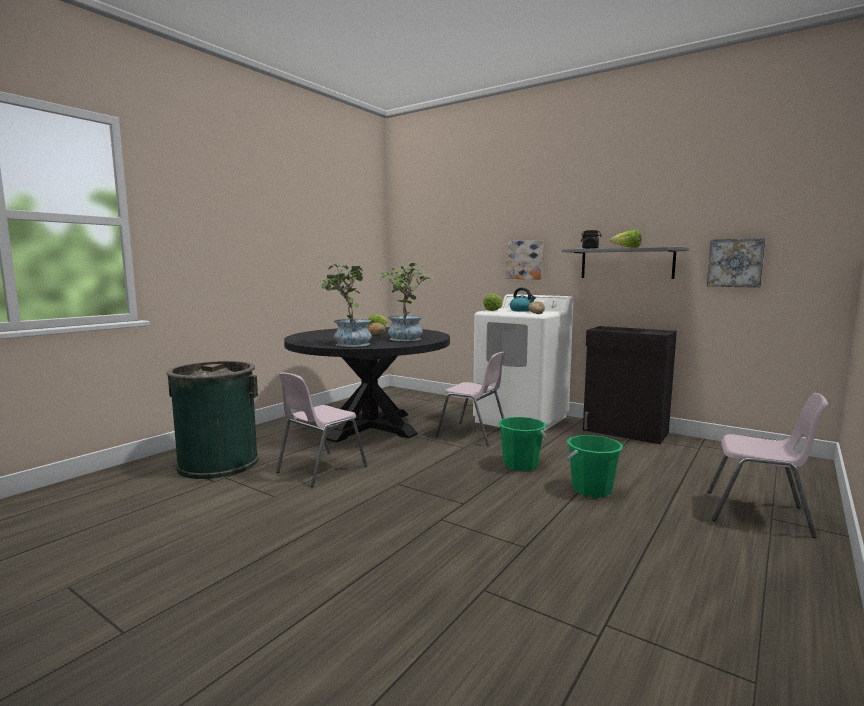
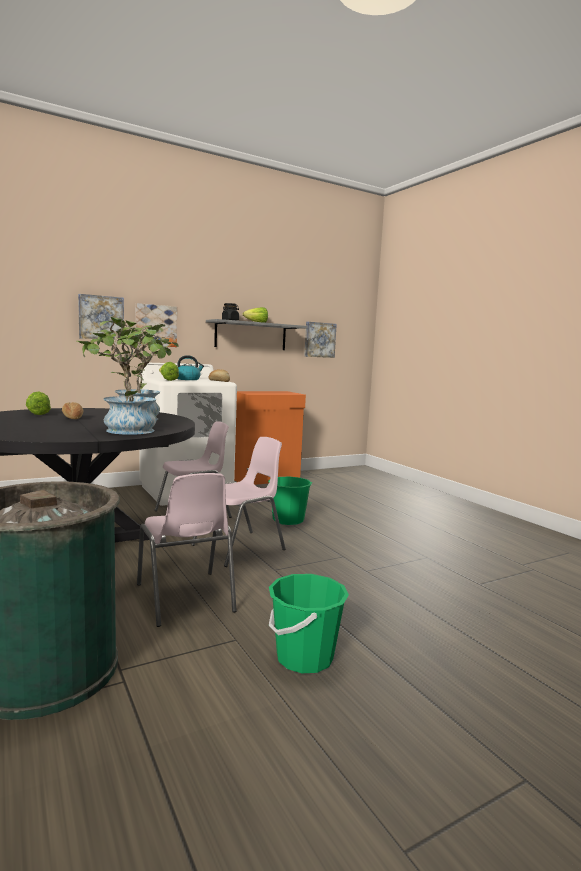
camera: 65 degrees left, 0 degrees up
green bucket [567,435,623,498] -> green bucket moved to [269,574,349,673]
black cabinet [583,326,677,444] -> orange cabinet [234,391,306,485]
pink chair [708,393,828,538] -> pink chair moved to [191,437,286,567]
none -> picture [78,294,124,339]

